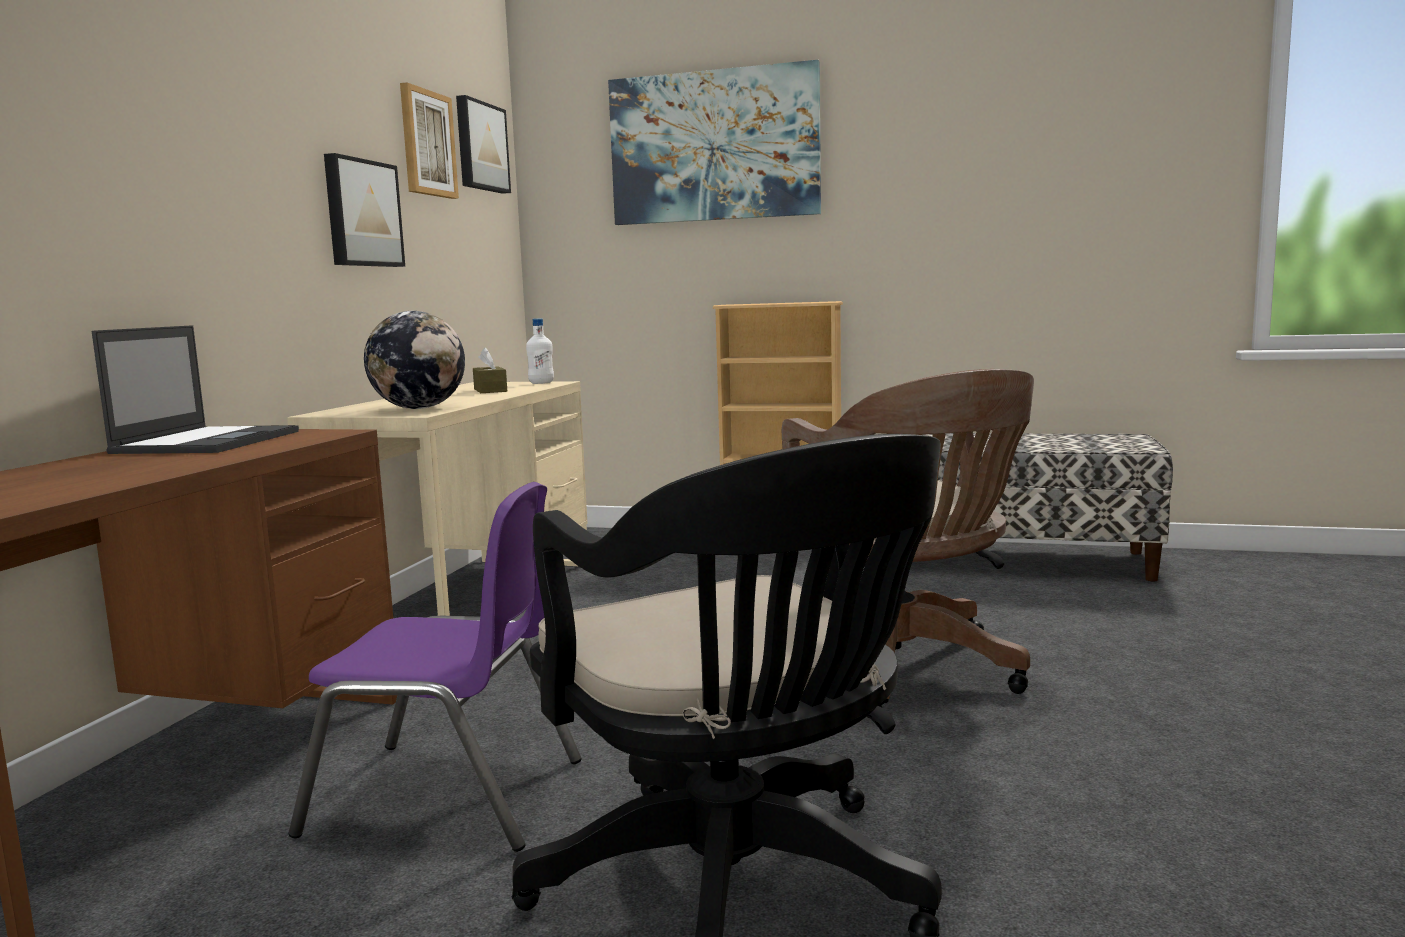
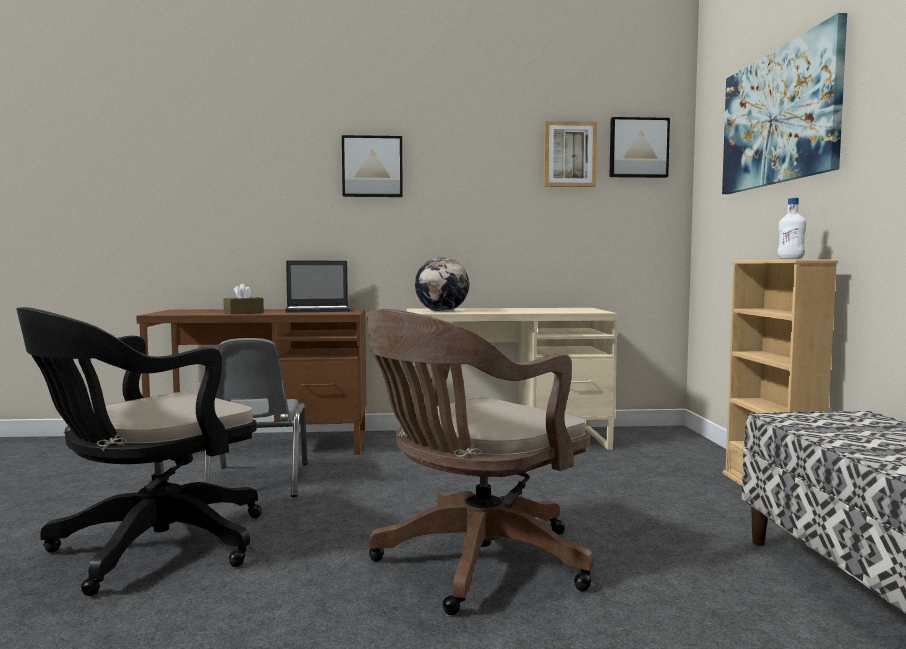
camera: 70 degrees right, 5 degrees down
purple chair [288,482,582,852] -> grey chair [203,338,308,497]
picture [324,153,405,267] -> picture moved to [342,135,403,197]
brown tissue box [473,347,507,393] -> brown tissue box moved to [223,283,264,314]
white bottle [526,319,554,384] -> white bottle moved to [778,198,806,259]

